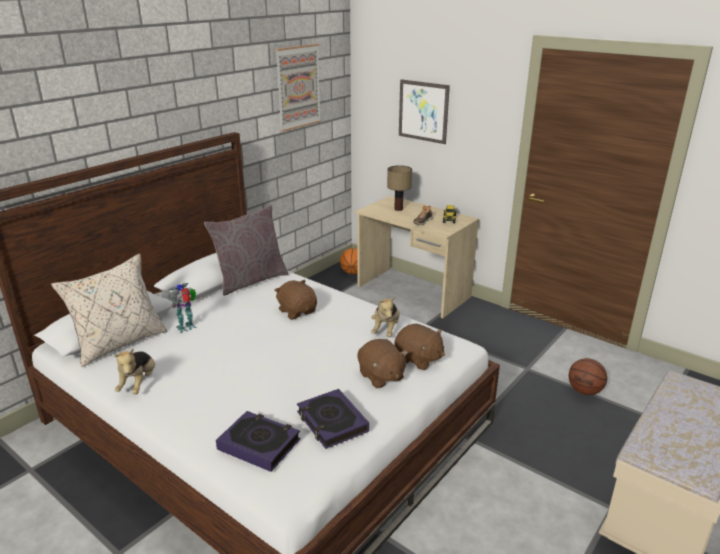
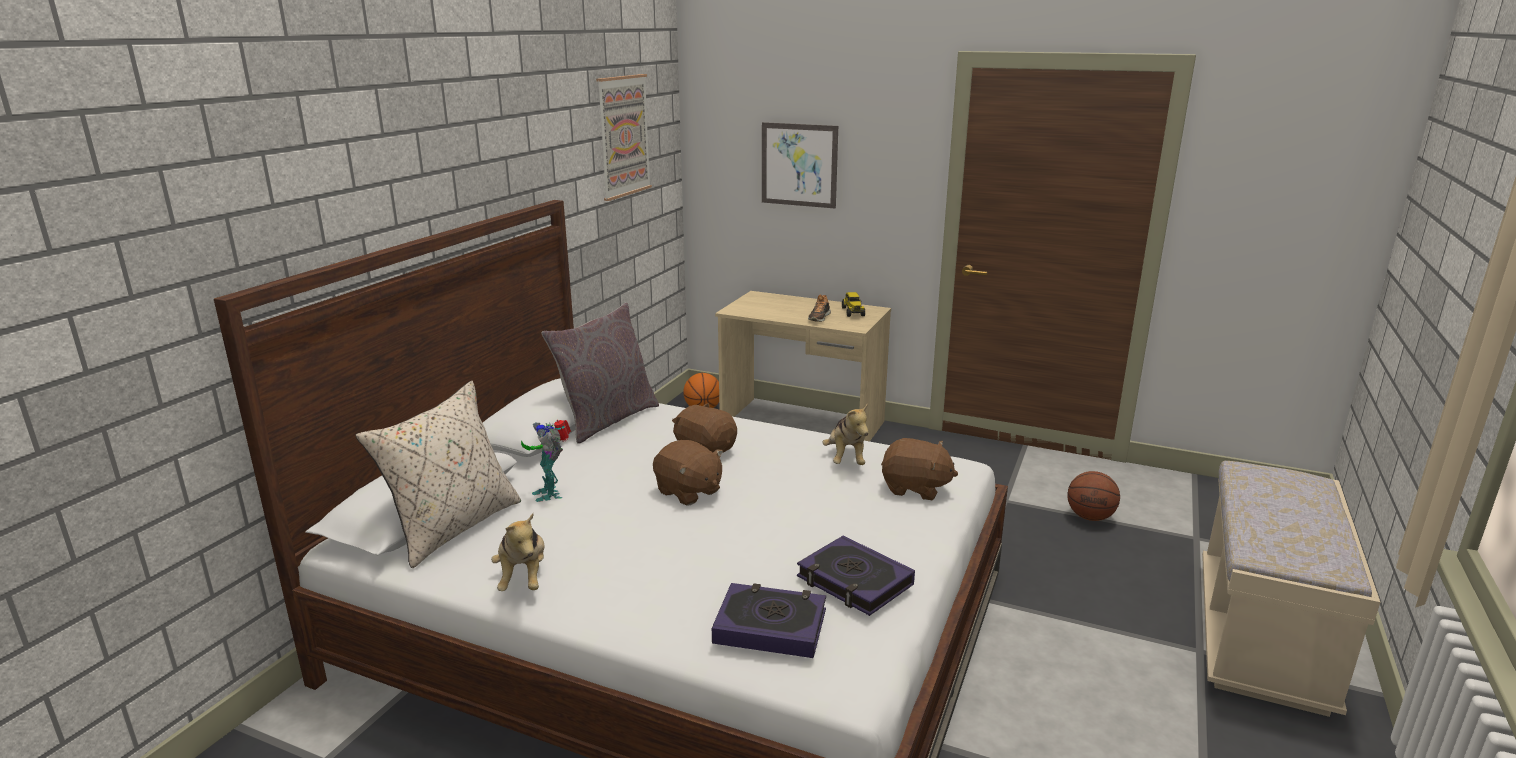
camera: 15 degrees left, 5 degrees down
toy robot [168,283,197,333] -> toy robot turned 60 degrees counterclockwise [521,420,571,502]
brown plush toy [358,339,408,388] -> brown plush toy moved to [653,440,723,505]
table lamp [387,165,412,211] -> none

